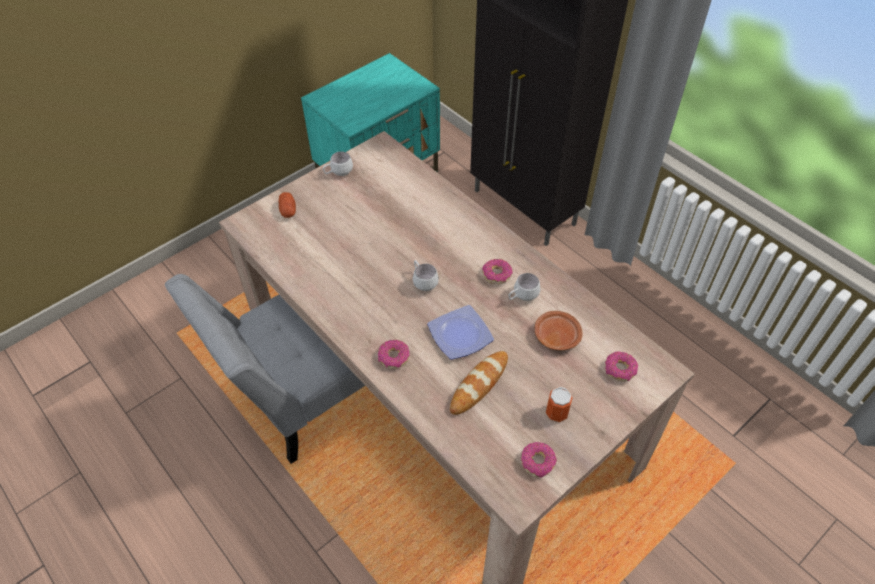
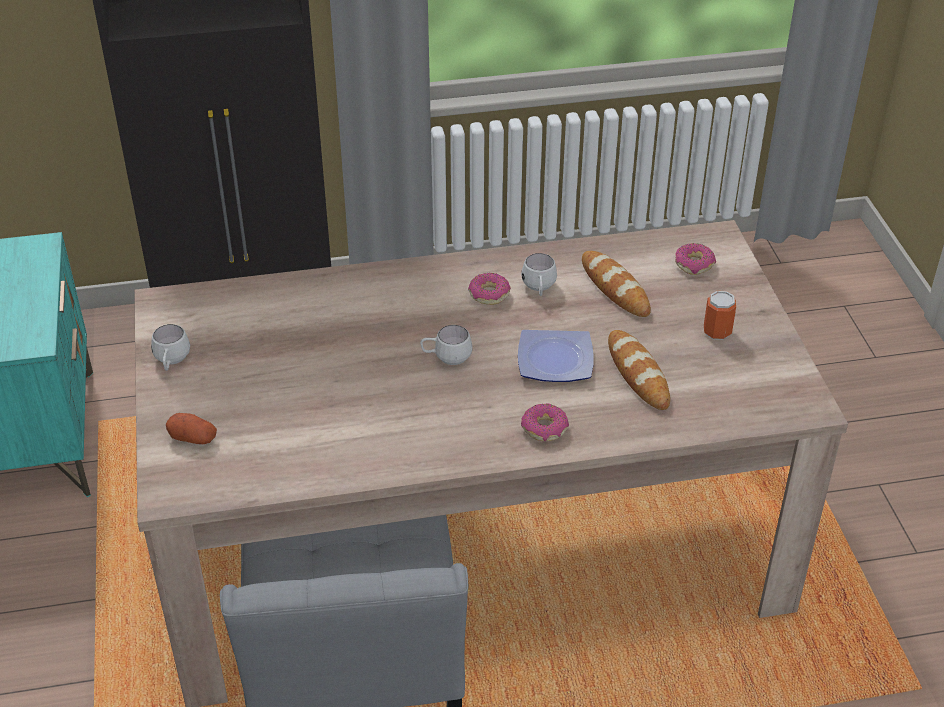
camera: 60 degrees left, 10 degrees down
donut [521,442,557,478] -> none
brown plate [535,311,583,350] -> bread [582,251,651,317]

